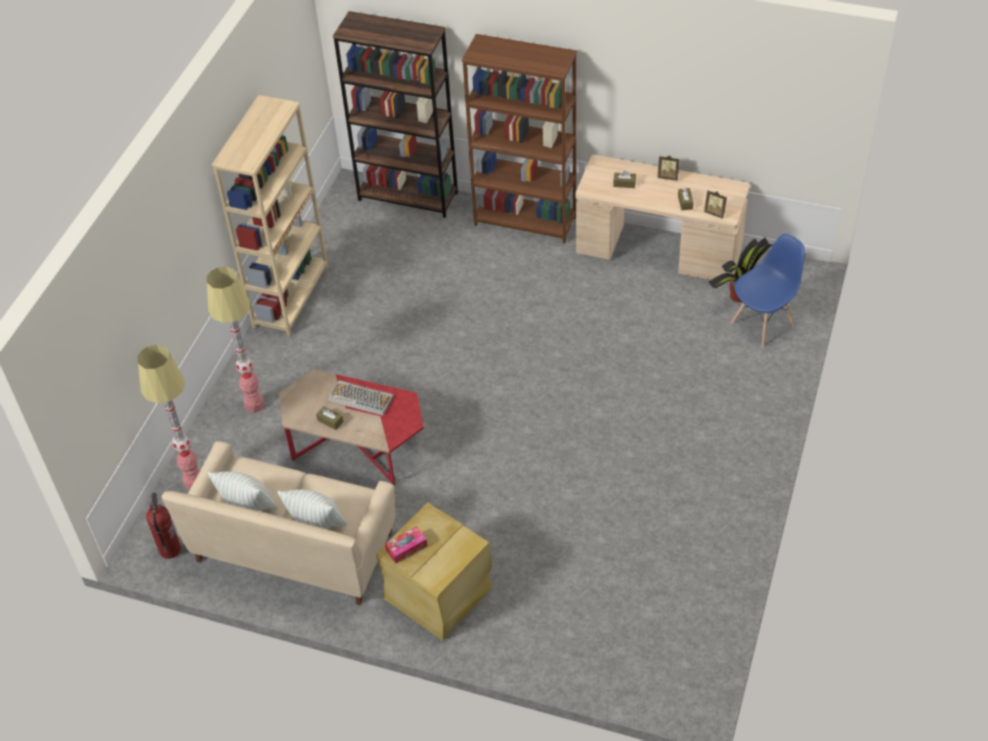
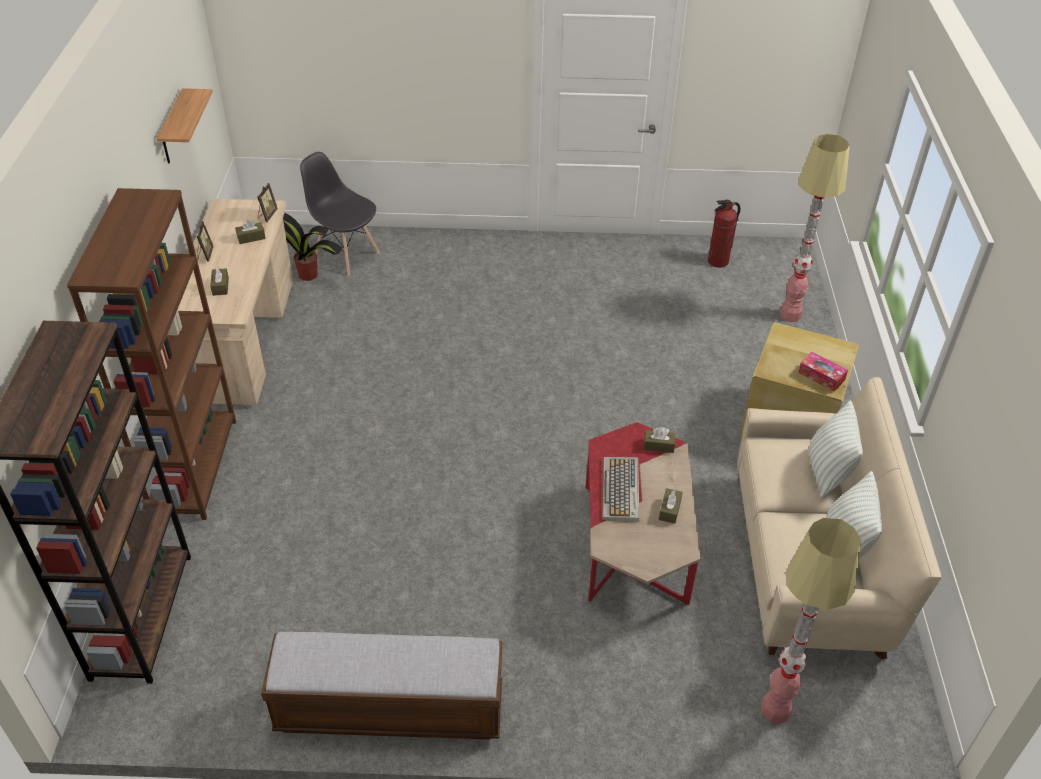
camera: 110 degrees left, 5 degrees down
fire extinguisher [146,493,181,559] -> fire extinguisher moved to [708,199,740,268]
floor lamp [207,267,265,413] -> floor lamp moved to [780,134,850,322]
beige bookcase [212,95,329,336] -> bench [261,632,502,740]
blue chair [732,234,805,347] -> grey chair [300,152,379,275]
none -> shelf [156,88,213,164]
none -> brown tissue box [644,427,676,453]

